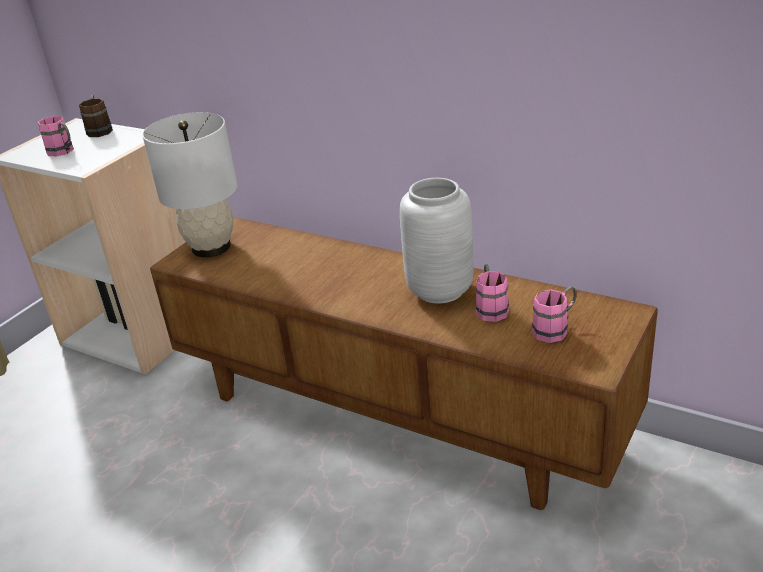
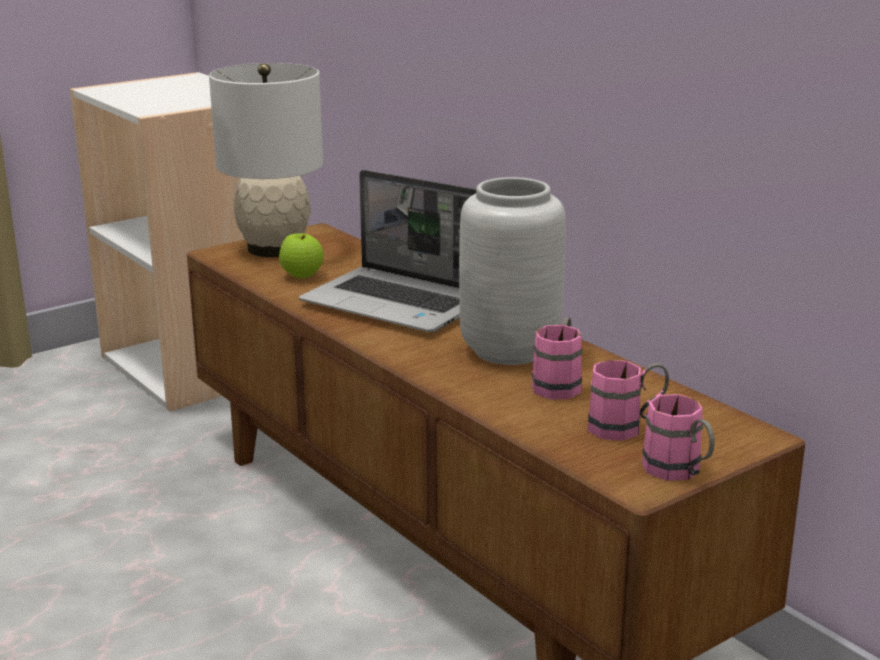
camera: 20 degrees right, 10 degrees down
pink mug [38,116,74,156] -> pink mug moved to [642,394,715,481]
brown mug [79,95,113,137] -> none
none -> apple [279,233,324,279]
none -> laptop [299,170,476,332]

